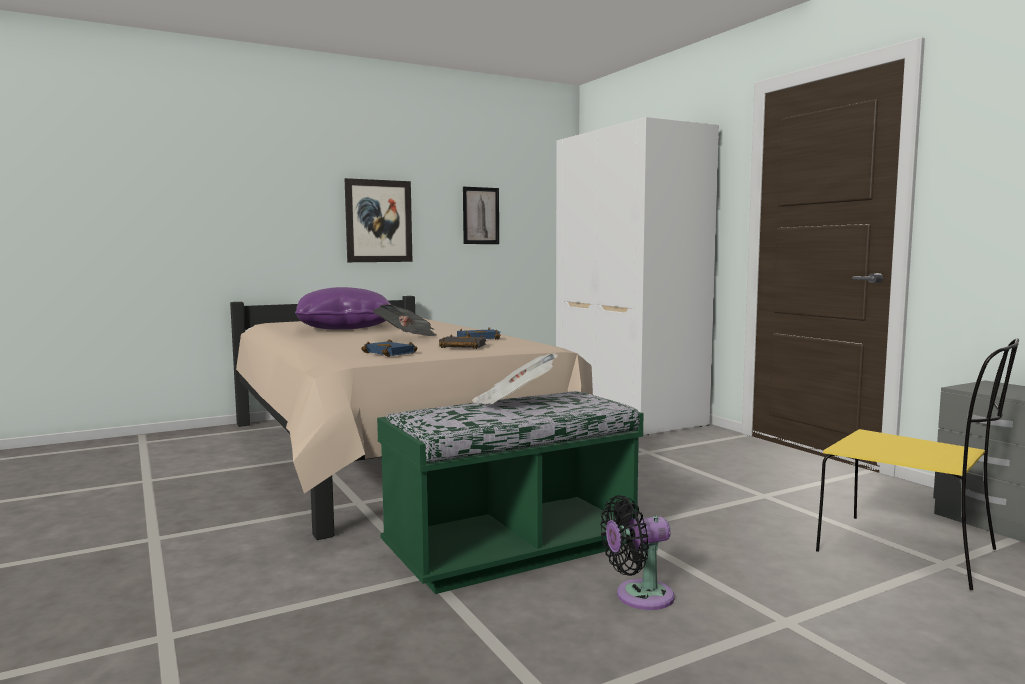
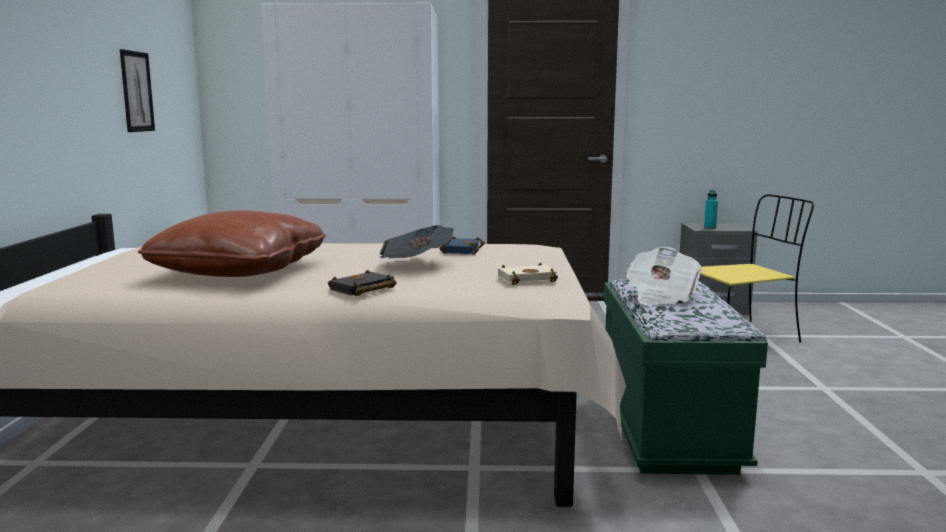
camera: 60 degrees left, 5 degrees up
purple pillow [295,287,391,330] -> brown pillow [138,210,326,277]
picture [345,178,413,262] -> none
blue book [361,339,417,357] -> beige book [498,262,558,285]
black book [439,335,486,349] -> black book moved to [328,270,396,296]
black fan [600,495,675,610] -> none
none -> turquoise bottle [704,189,718,229]

